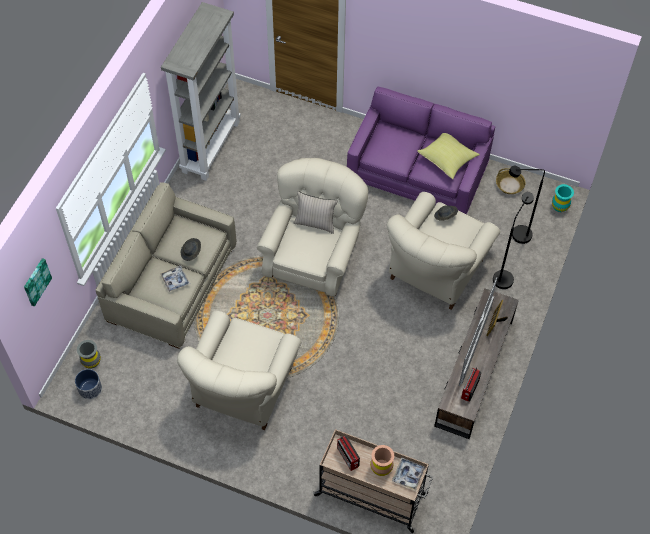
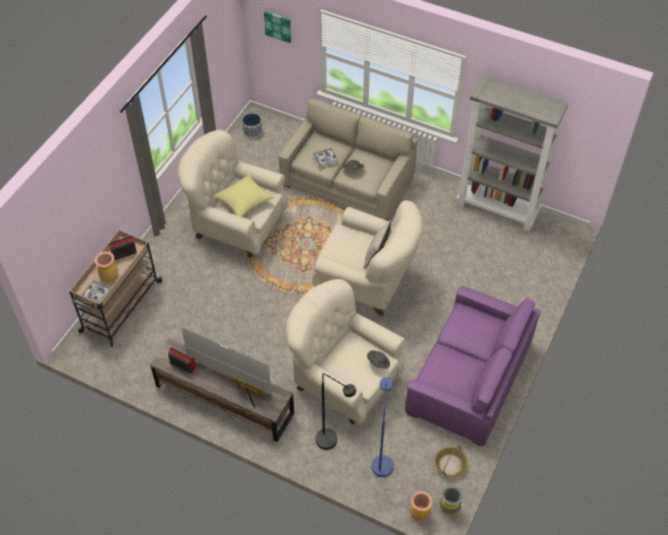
camera: 95 degrees right, 5 degrees down
grey vase [77,340,101,368] -> grey vase moved to [439,485,463,515]
yellow pillow [417,133,480,179] -> yellow pillow moved to [213,174,275,217]
black floor lamp [509,166,545,244] -> blue floor lamp [371,377,394,477]
turquoise vase [552,184,574,212] -> brown vase [409,491,433,521]

